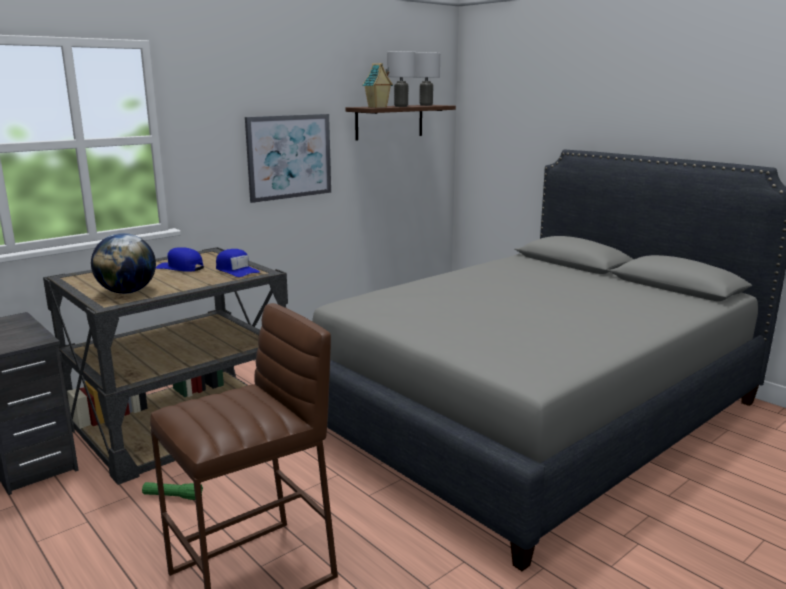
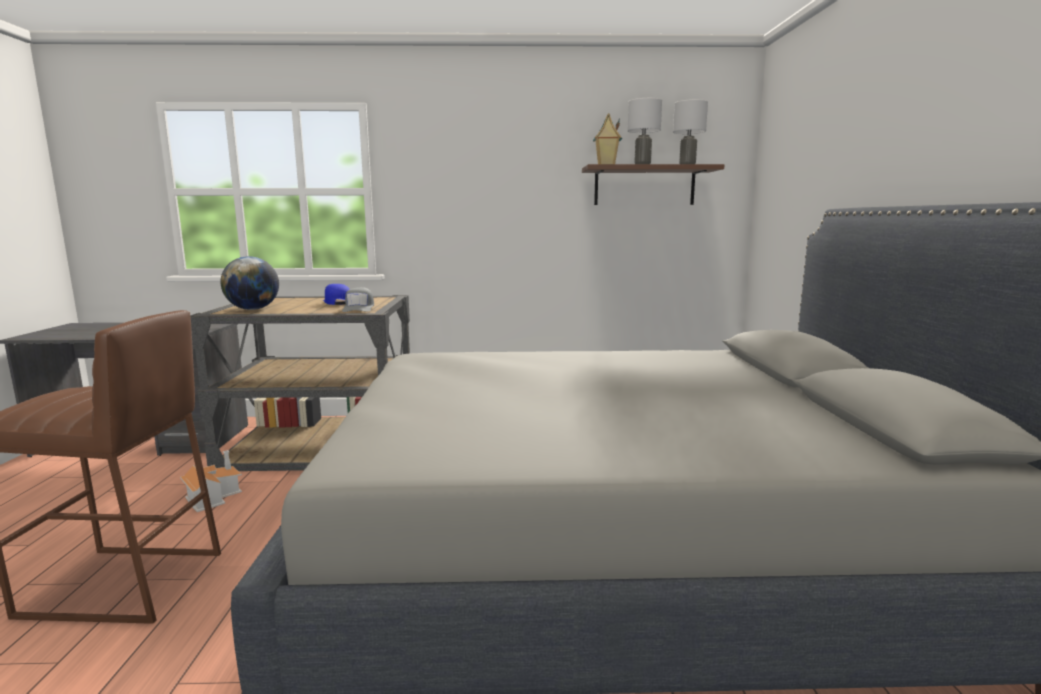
camera: 40 degrees right, 5 degrees down
green flashlight [142,482,203,500] -> toy house [180,450,242,512]
blue cap [216,249,260,277] -> grey cap [342,287,374,312]
picture [245,114,331,203] -> none

